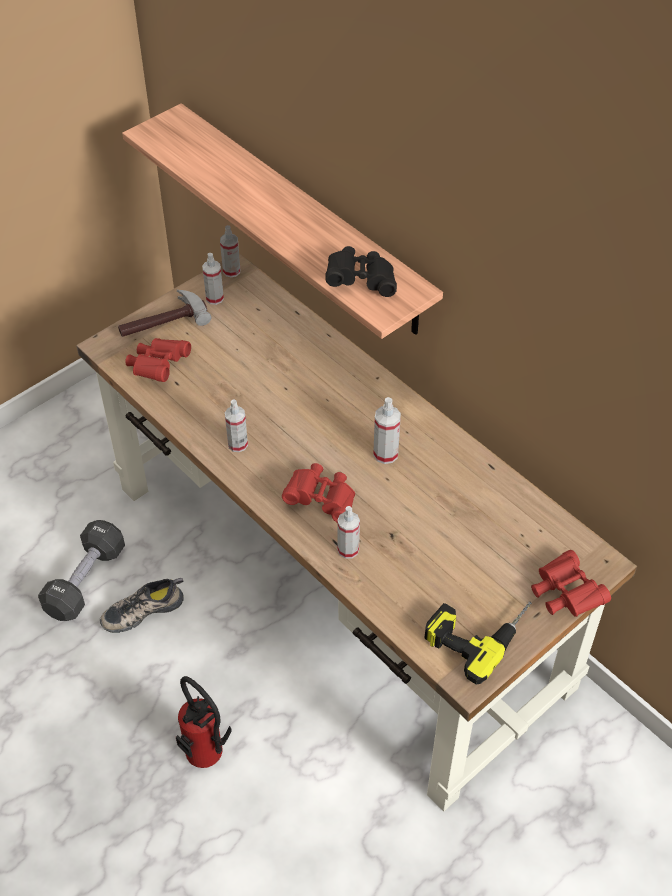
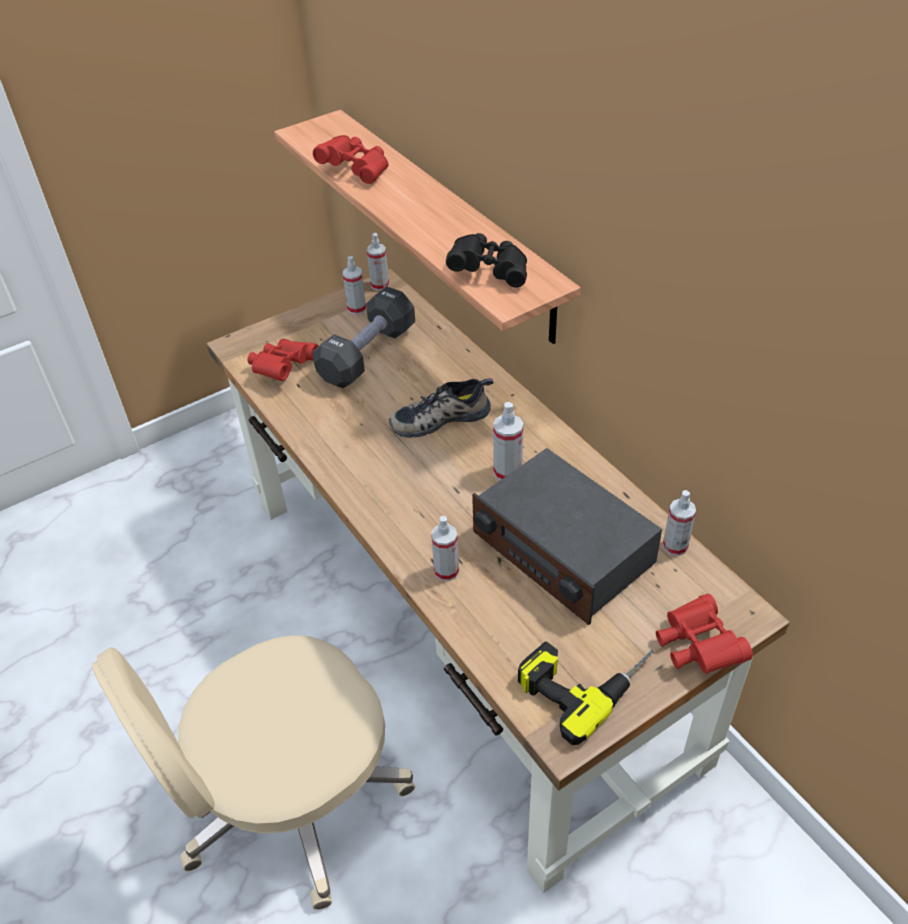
camera: 10 degrees right, 5 degrees down
black dumbbell [38,520,125,621] -> black dumbbell moved to [312,287,415,388]
shoe [100,578,184,633] -> shoe moved to [389,378,494,438]
hammer [118,290,211,337] -> none
fire extinguisher [176,676,232,768] -> beige office chair [92,635,415,910]
spray bottle [225,399,248,452] -> spray bottle moved to [663,490,696,556]
red binoculars [282,463,355,522] -> red binoculars moved to [313,135,389,184]
none -> radio [472,448,662,625]

